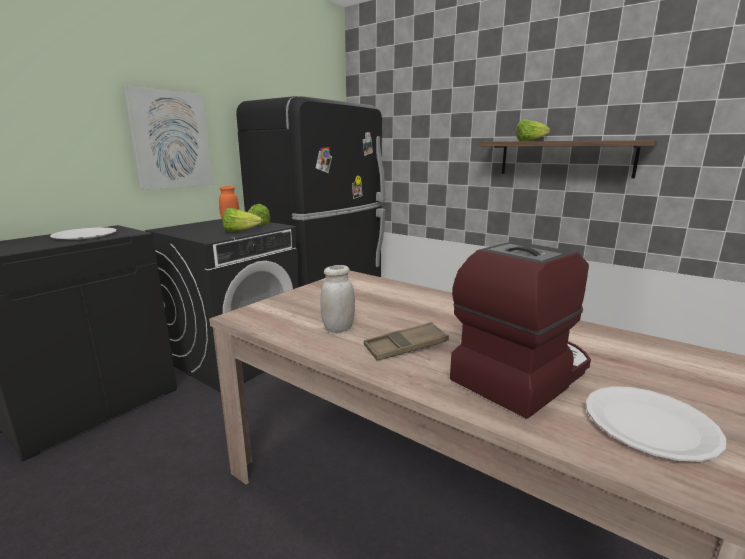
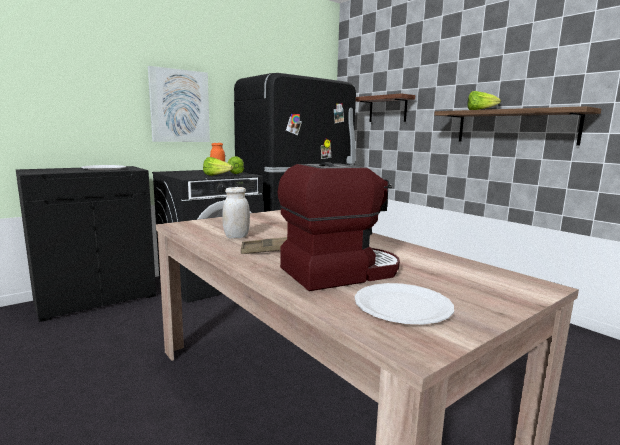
camera: 15 degrees right, 5 degrees down
none -> shelf [356,93,415,122]

